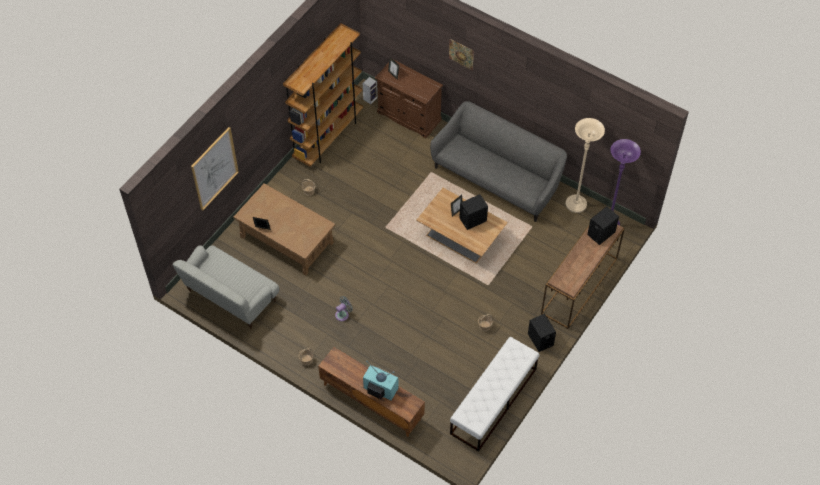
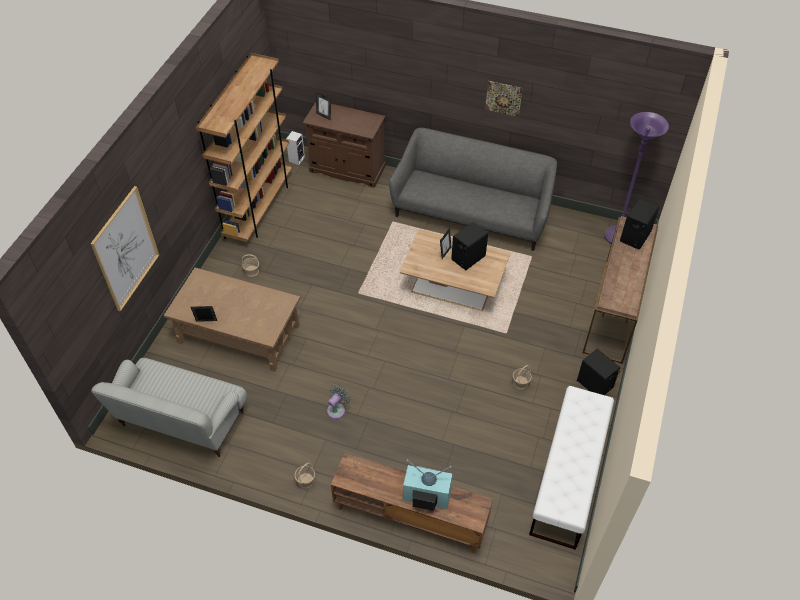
camera: 15 degrees left, 5 degrees down
picture [449,39,474,70] -> picture moved to [485,81,523,117]
beige floor lamp [566,118,605,213] -> none

